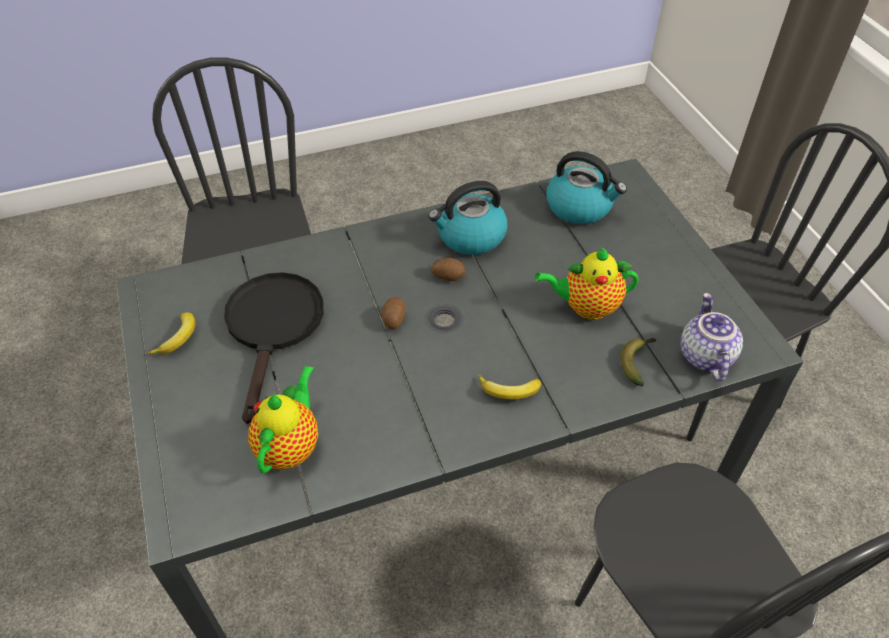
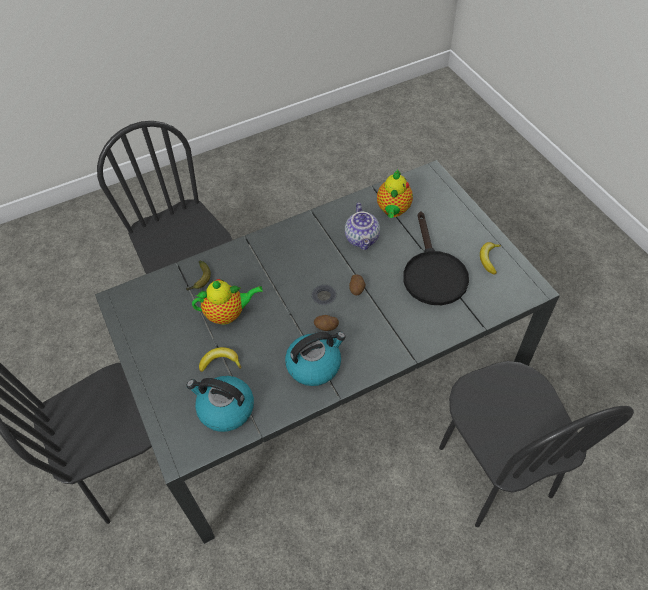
camera: 175 degrees right, 5 degrees up
banana [478,375,541,399] -> banana moved to [199,347,241,372]
teapot [680,293,743,382] -> teapot moved to [345,203,380,250]

